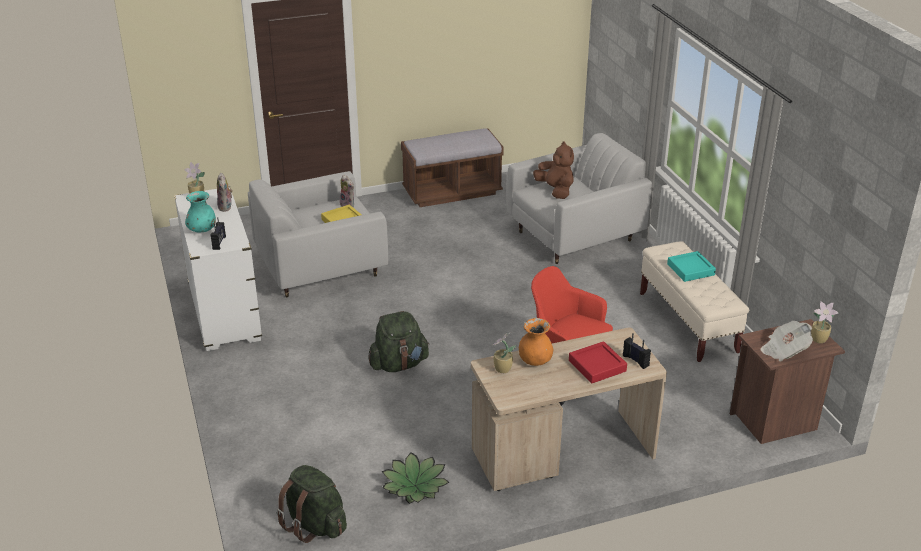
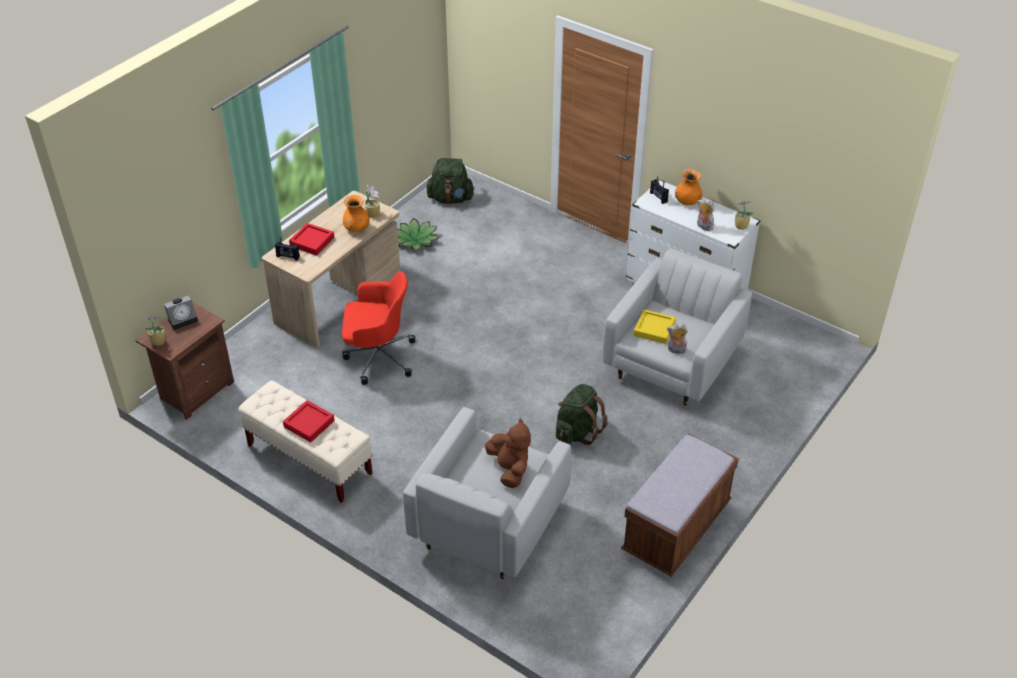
camera: 145 degrees right, 10 degrees up
turquoise vase [185,191,216,233] -> orange vase [675,169,702,205]
green backpack [368,311,429,372] -> green backpack moved to [556,384,607,445]
brown plush toy [533,141,574,199] -> brown plush toy turned 135 degrees counterclockwise [485,418,531,488]
turquoise tray [667,251,716,282] -> red tray [283,400,335,442]
newspaper [760,321,813,361] -> alarm clock [164,296,198,330]

